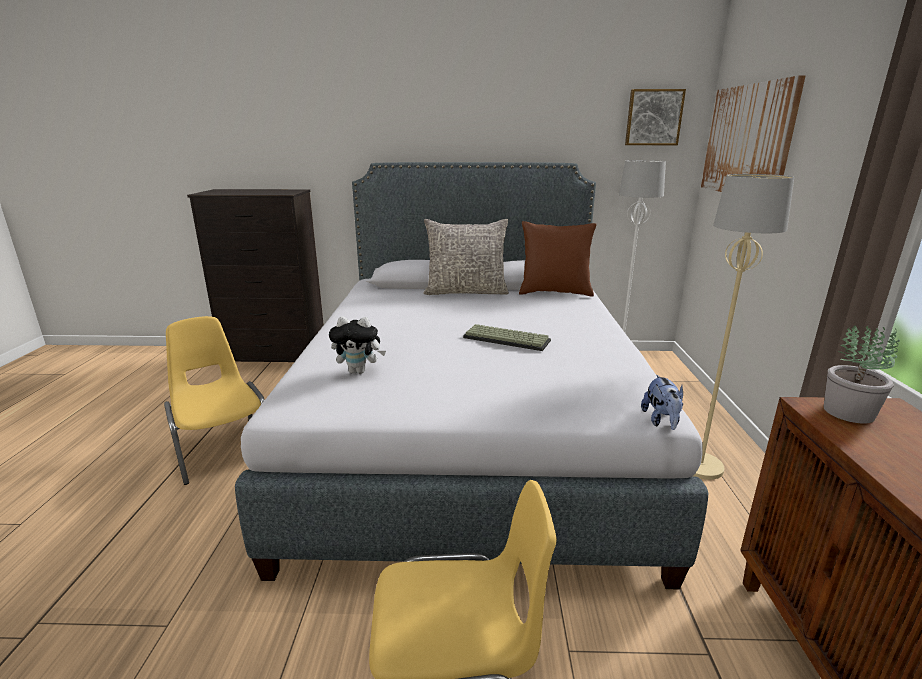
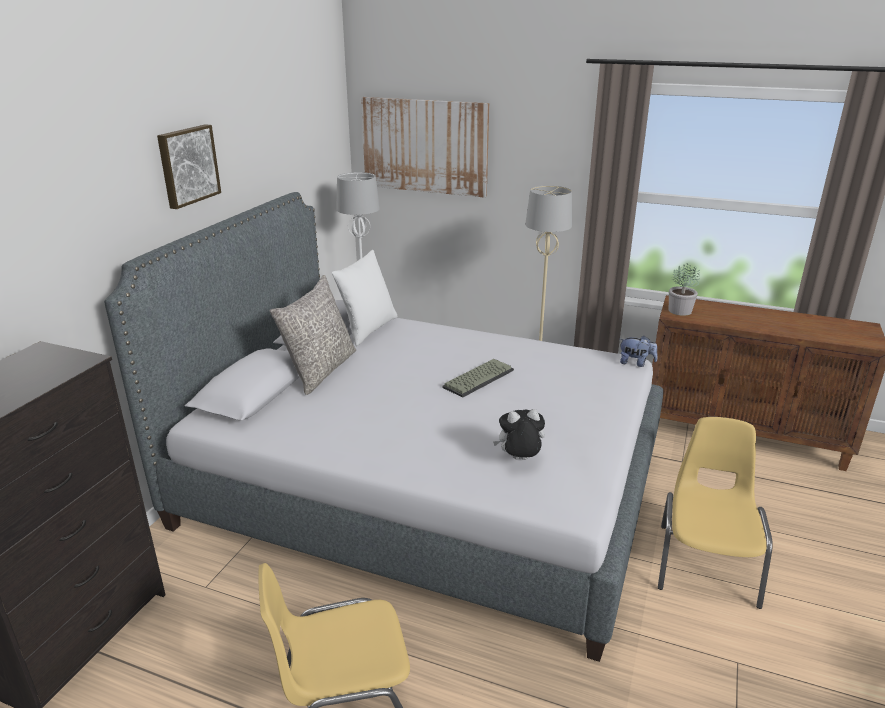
camera: 70 degrees left, 5 degrees up
plush toy [329,316,386,374] -> plush toy turned 120 degrees counterclockwise [493,409,545,460]
brown pillow [519,221,597,296] -> white pillow [332,250,397,346]
picture [625,89,686,145] -> picture moved to [157,124,221,209]

